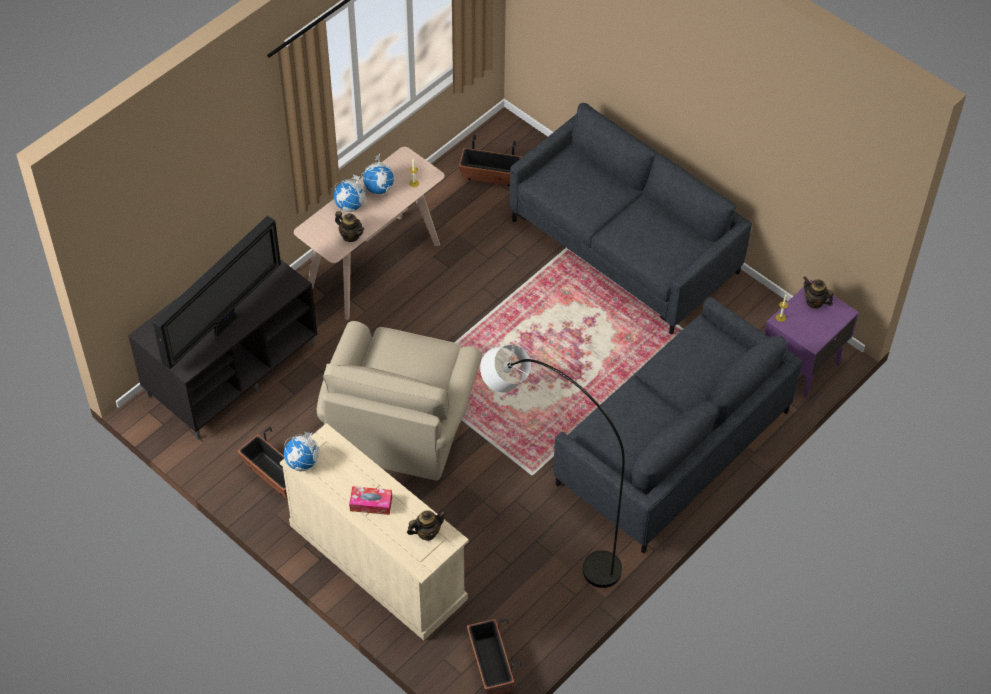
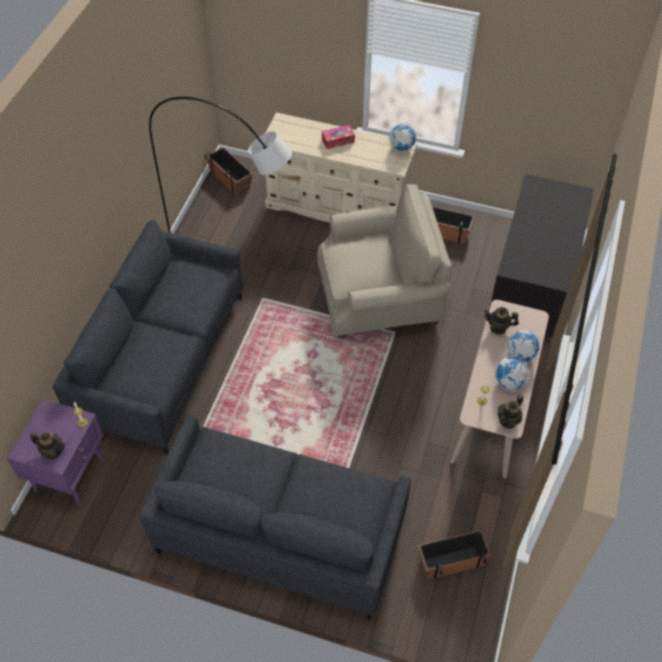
camera: 155 degrees right, 0 degrees up
television [153,216,281,369] -> none
beige armchair [317,321,482,482] -> beige armchair turned 90 degrees clockwise [317,184,451,339]
teapot [407,510,446,541] -> teapot moved to [498,395,524,429]

